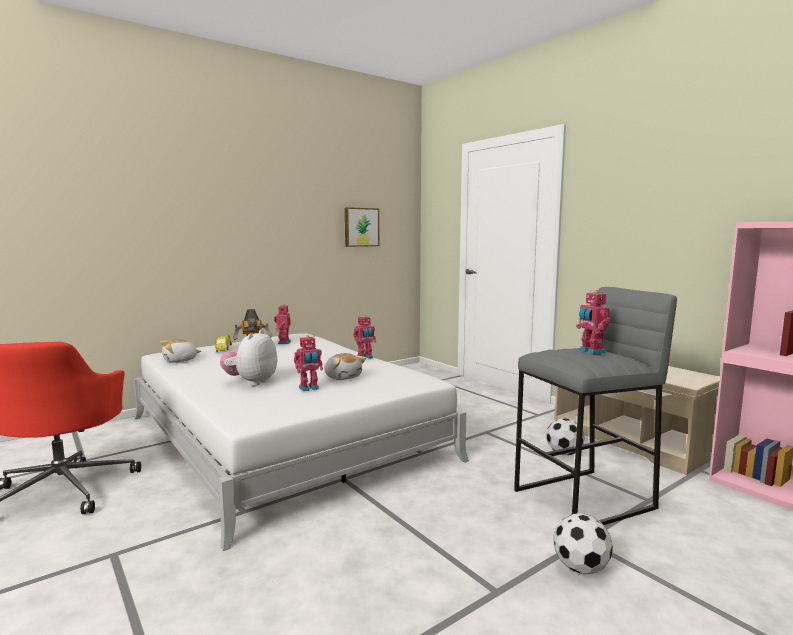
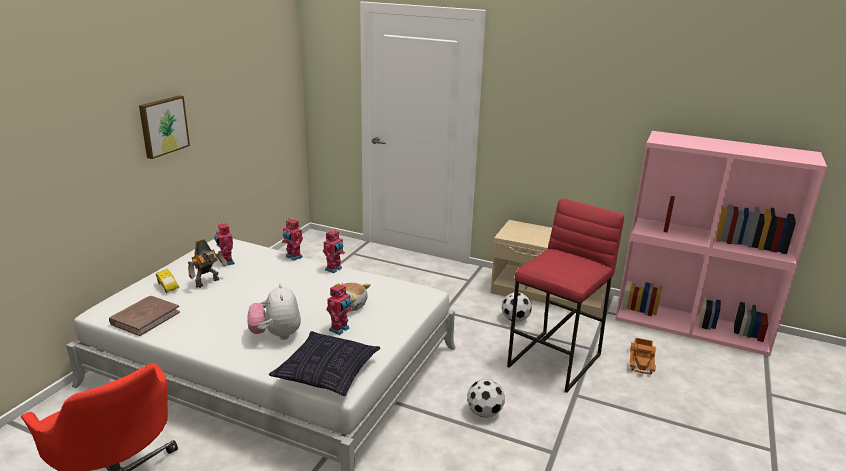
camera: 30 degrees left, 15 degrees up
plush toy [160,339,201,363] -> brown book [109,296,180,336]
picture [345,207,379,247] -> picture moved to [139,96,190,159]
grey stool [514,287,677,525] -> red stool [507,198,624,393]
football [553,513,613,574] -> football moved to [467,379,505,418]
toy robot [576,290,610,354] -> toy robot moved to [282,218,303,261]
none -> pillow [269,331,380,396]
none -> toy truck [630,338,656,375]

